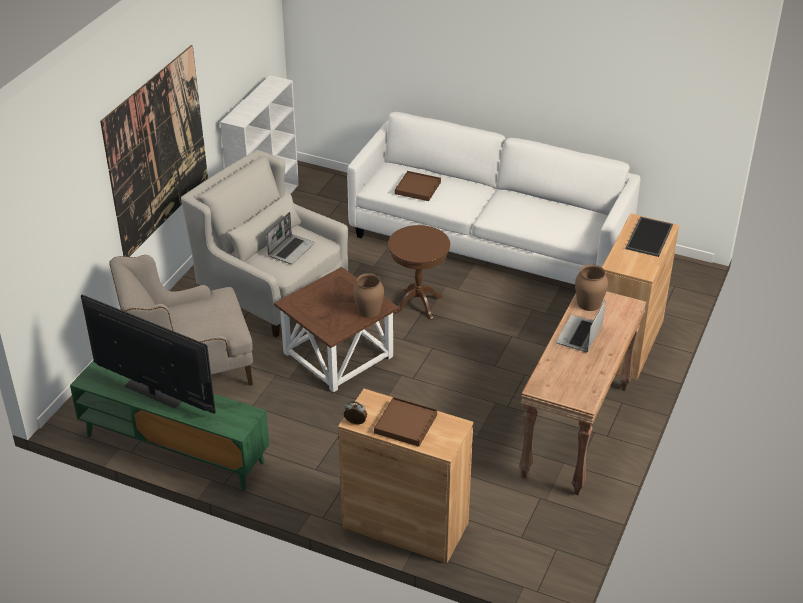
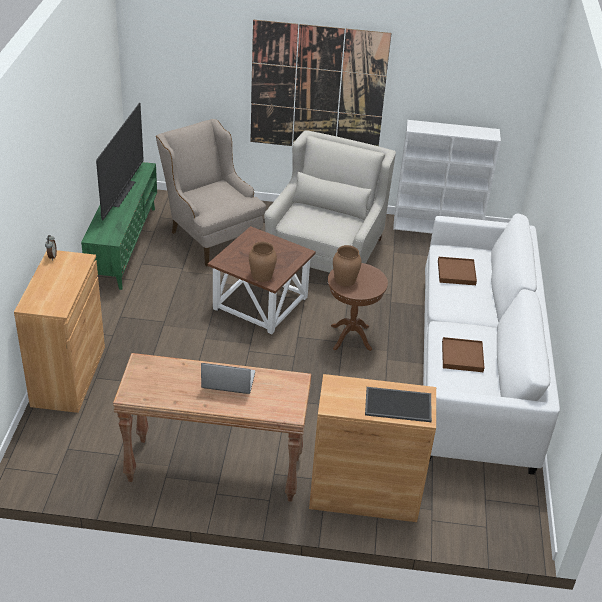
camera: 70 degrees right, 0 degrees up
laptop [266,212,315,264] -> none
brown tray [374,397,437,447] -> brown tray moved to [442,337,484,372]
brown vase [575,264,608,311] -> brown vase moved to [333,245,362,286]

